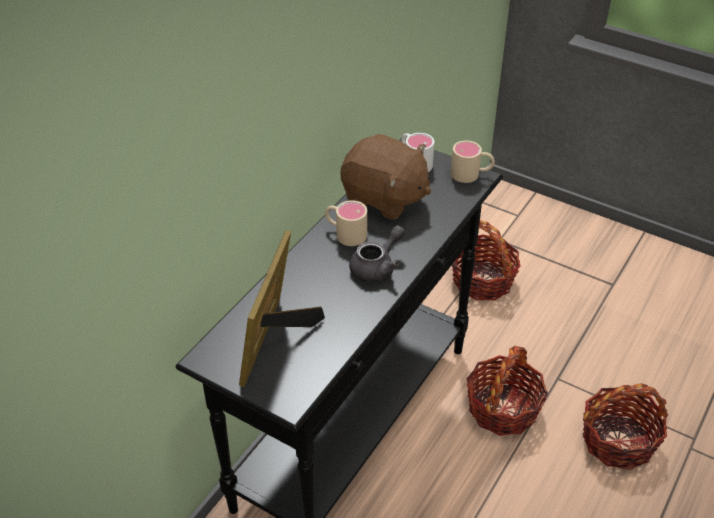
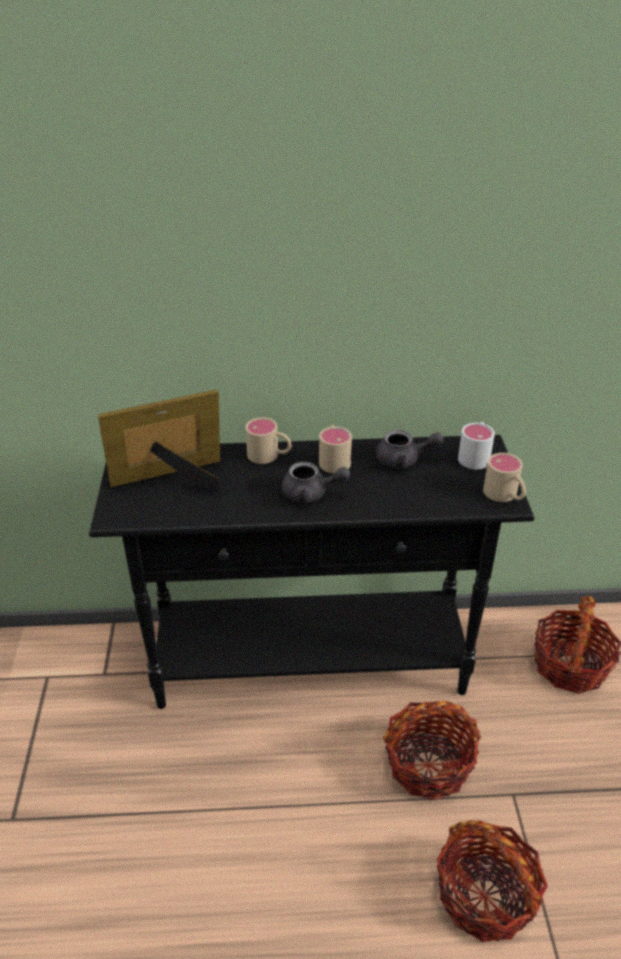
camera: 55 degrees right, 5 degrees down
brown plush toy [340,134,431,220] -> grey teapot [376,430,444,468]
none -> beige mug [246,417,292,464]

